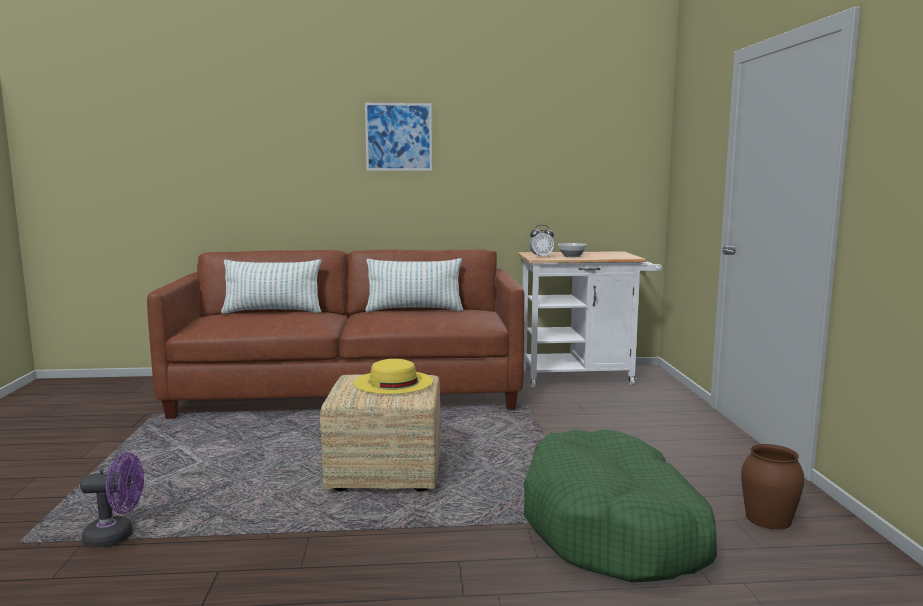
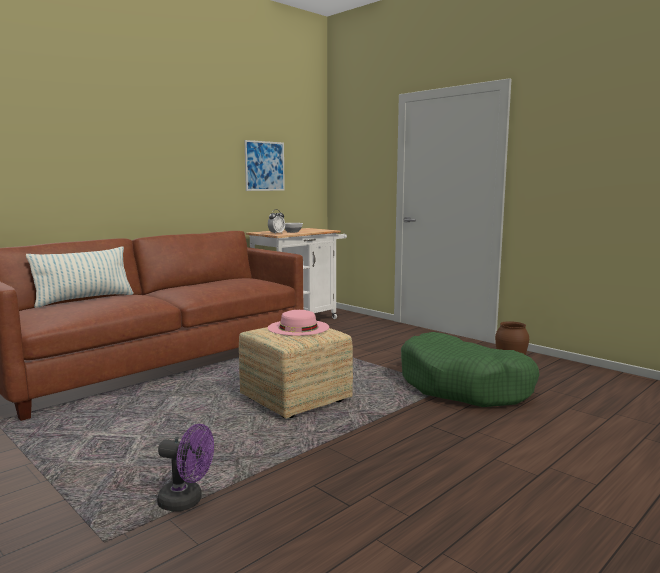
camera: 40 degrees left, 0 degrees up
purple fan [80,452,144,548] -> purple fan turned 60 degrees clockwise [157,424,214,511]
yellow hat [353,359,433,394] -> pink hat [268,310,329,336]
picture [365,103,432,171] -> picture moved to [244,140,285,191]
pillow [365,258,463,312] -> none

